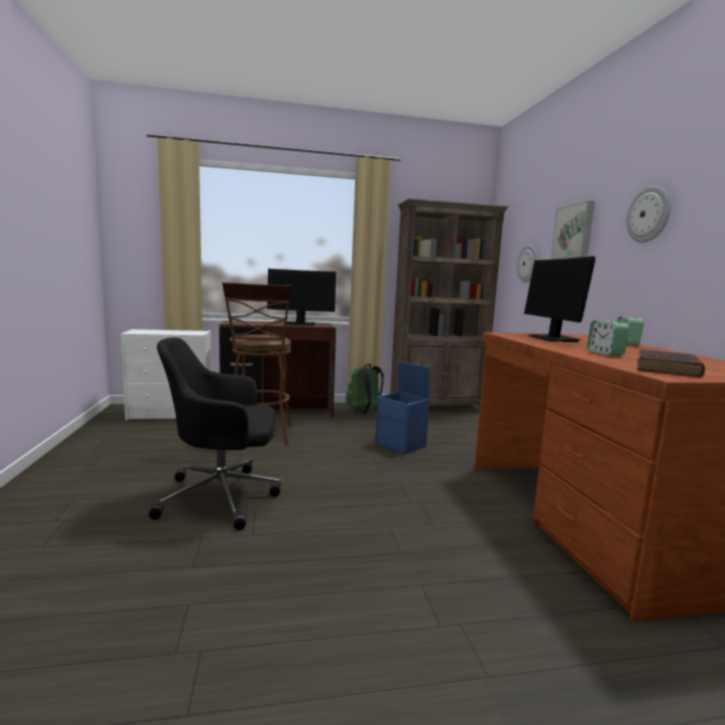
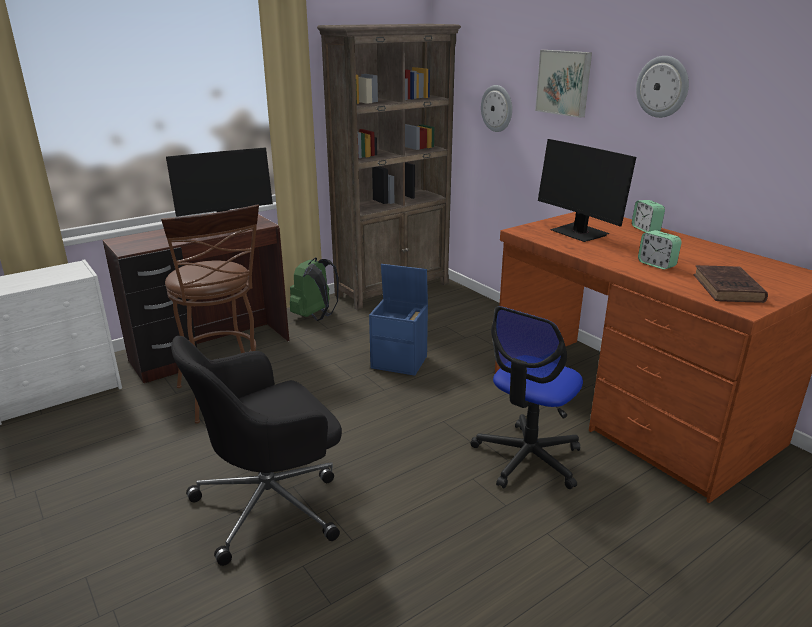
camera: 25 degrees left, 15 degrees up
none -> office chair [471,306,583,489]

